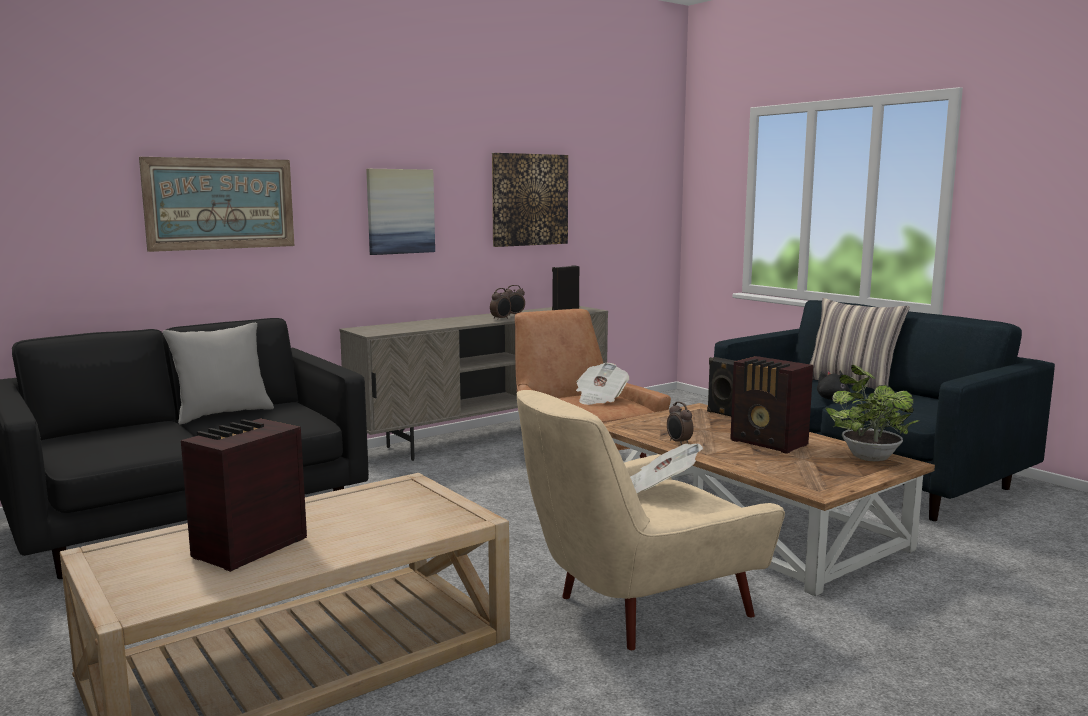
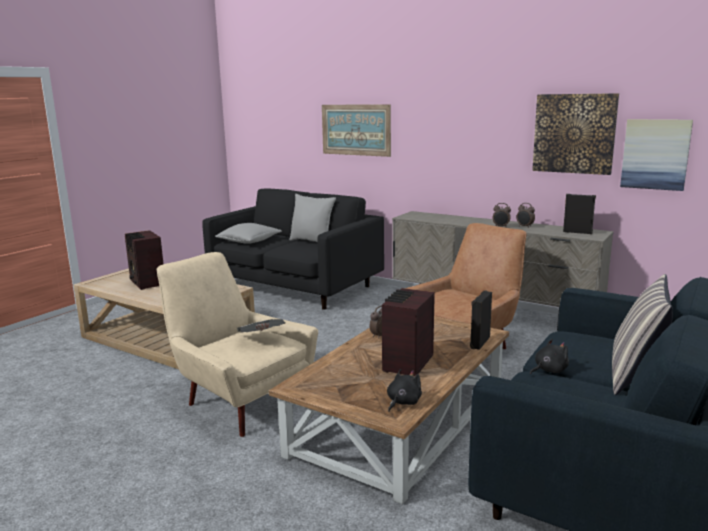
camera: 70 degrees right, 5 degrees up
radio [181,418,307,572] -> radio turned 135 degrees counterclockwise [125,230,163,290]
picture [366,169,435,255] -> picture moved to [620,119,693,191]
newspaper [576,363,630,405] -> none
potted plant [825,365,919,461] -> black plush toy [387,369,422,412]
none -> grey pillow [215,223,282,244]

